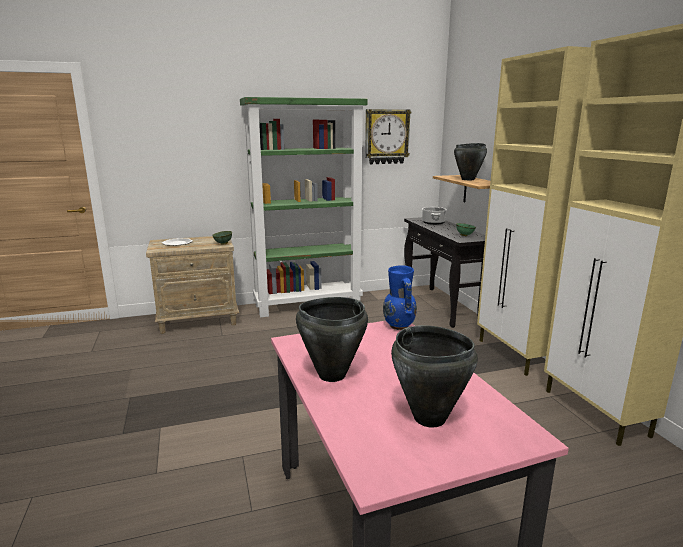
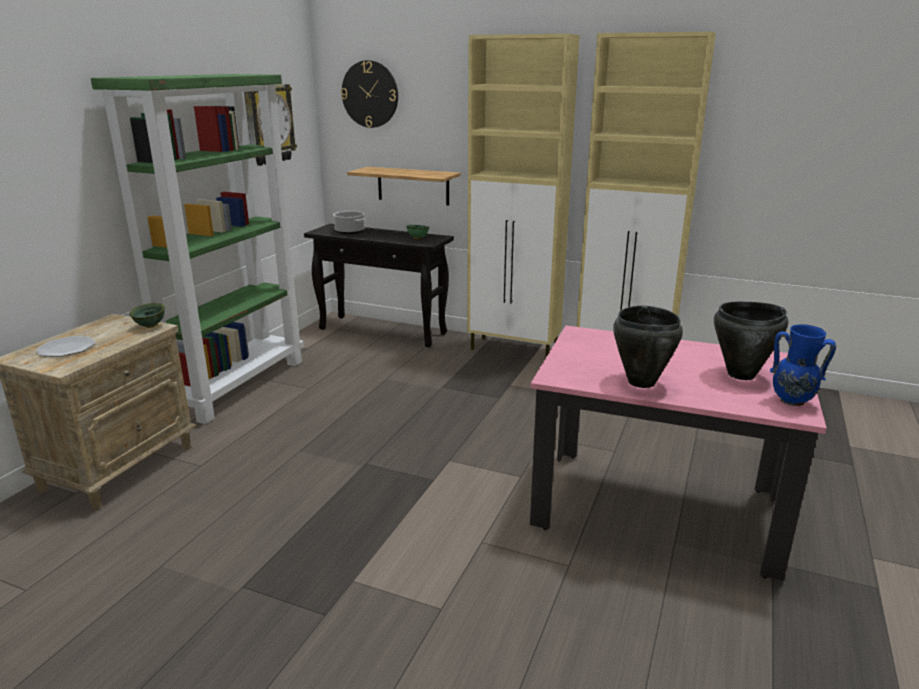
camera: 50 degrees left, 5 degrees up
blue vase [383,265,417,330] -> blue vase moved to [770,324,836,406]
black cooking pot [454,143,487,180] -> none
none -> wall clock [341,60,398,128]

